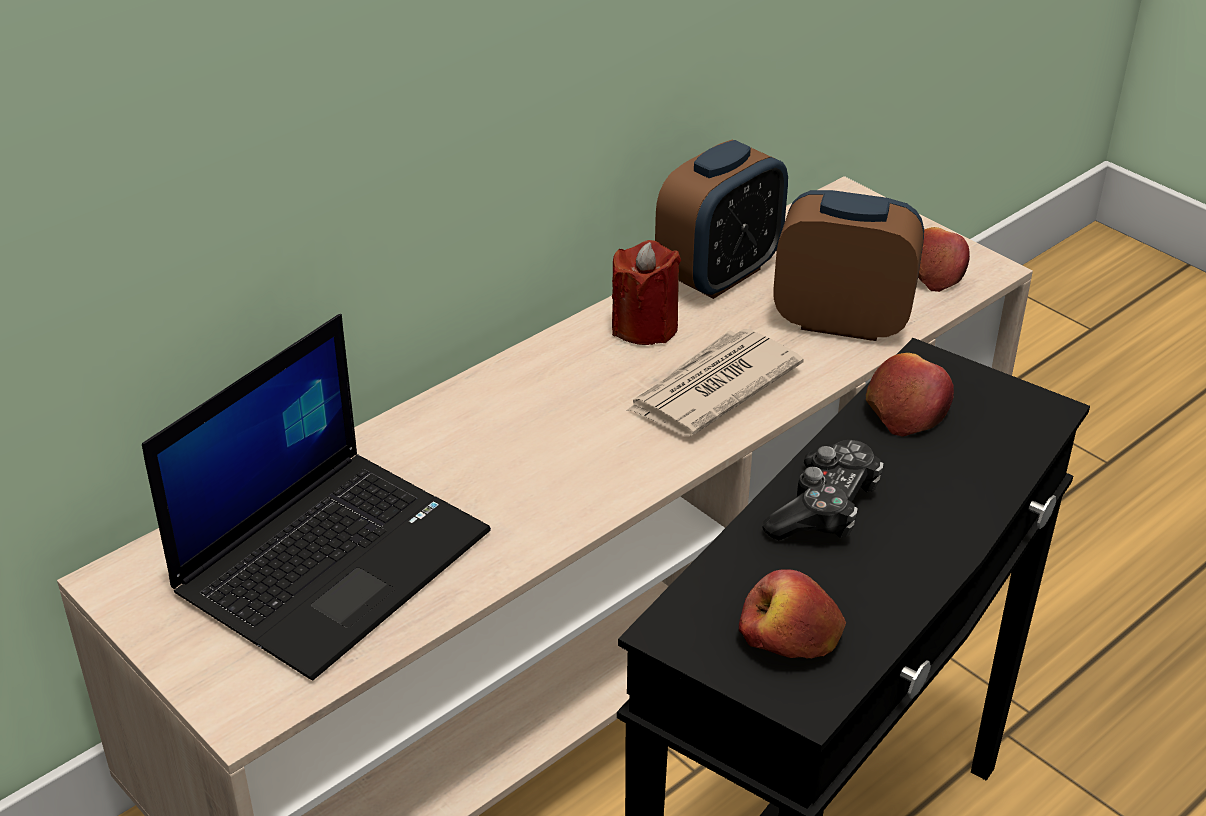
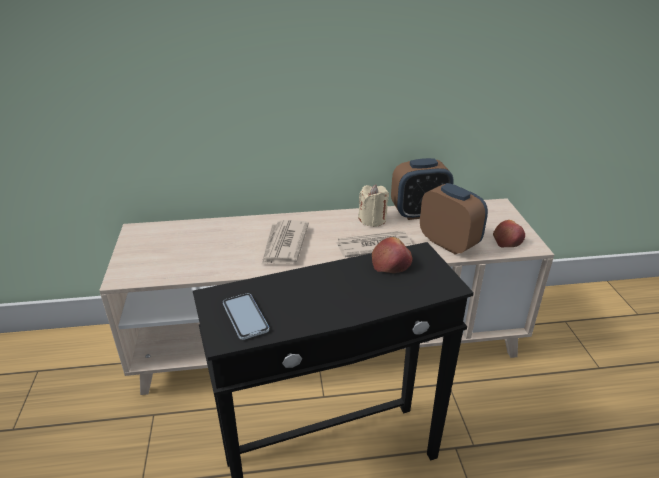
camera: 35 degrees right, 5 degrees down
laptop [142,314,491,680] -> none
red candle [612,240,681,345] -> beige candle [358,184,389,227]
apple [739,569,846,659] -> phone [223,293,269,340]
game controller [762,440,883,540] -> none
none -> newspaper [261,220,309,265]

